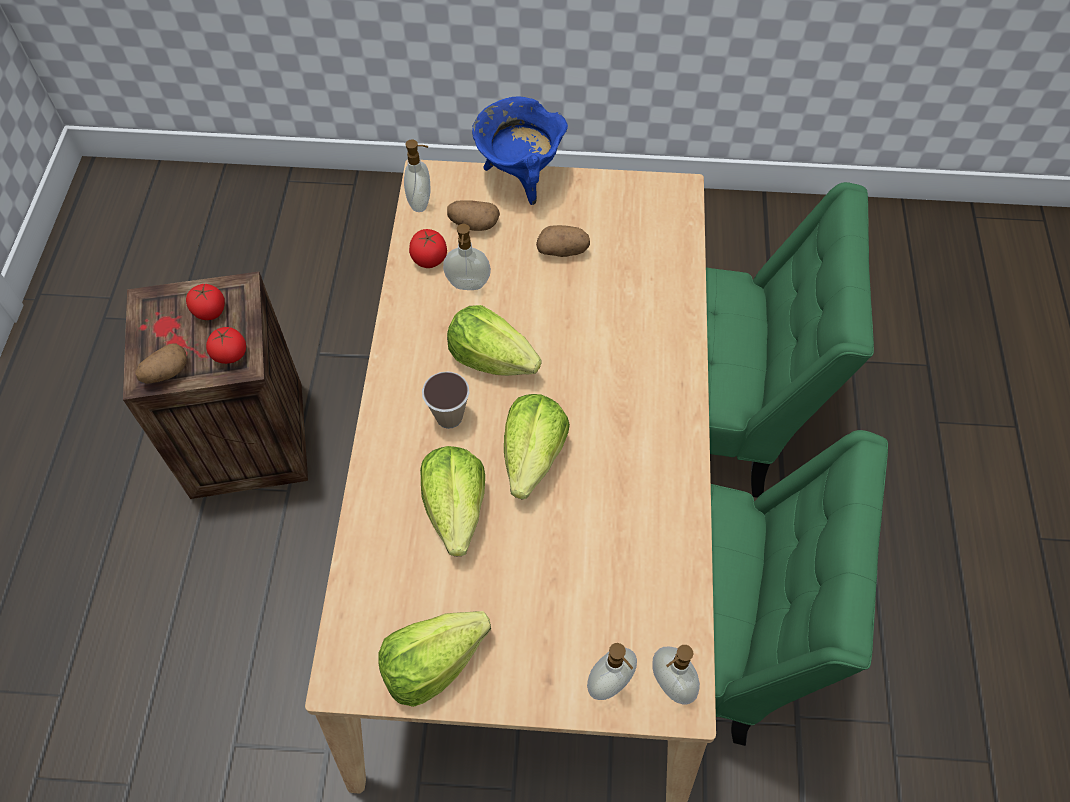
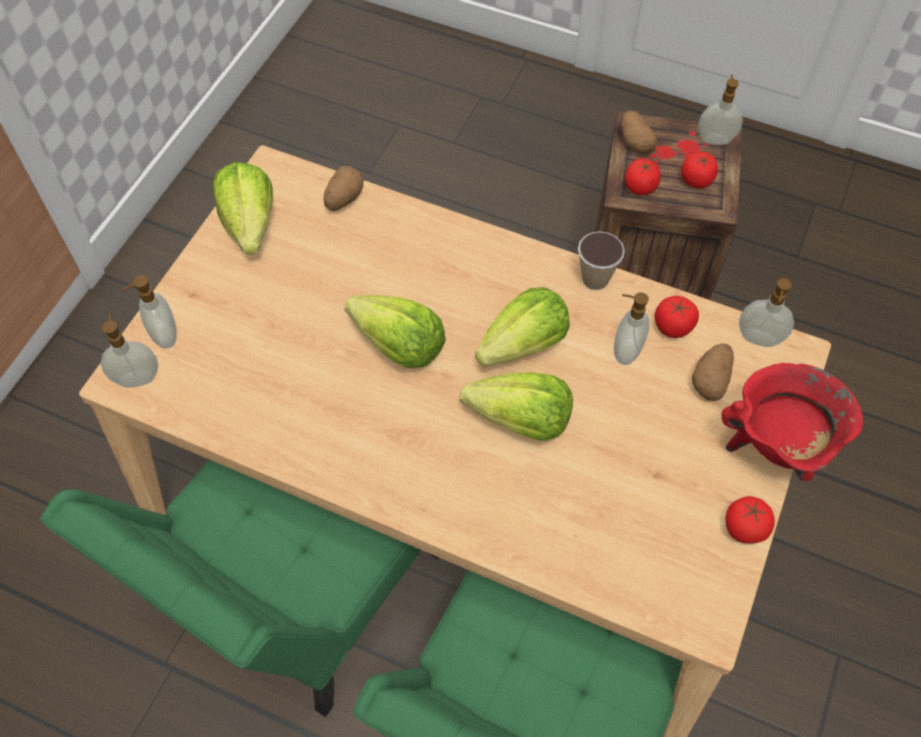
camera: 110 degrees right, 0 degrees up
lettuce [420,446,485,556] -> lettuce moved to [460,372,573,441]
cup [422,371,469,429] -> cup moved to [578,231,625,290]
blue cooking pot [472,97,568,205] -> red cooking pot [722,363,863,481]
potato [536,225,590,257] -> potato moved to [323,166,364,211]
none -> soap dispenser [698,74,743,145]
none -> tomato [726,496,775,544]

